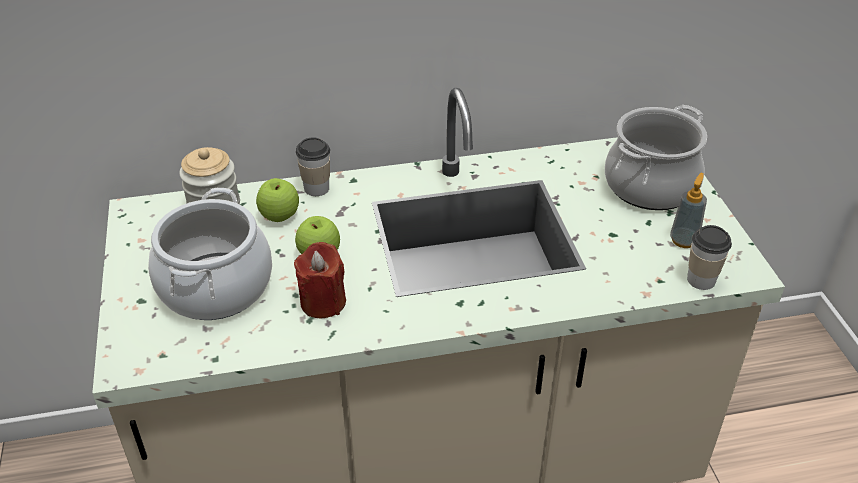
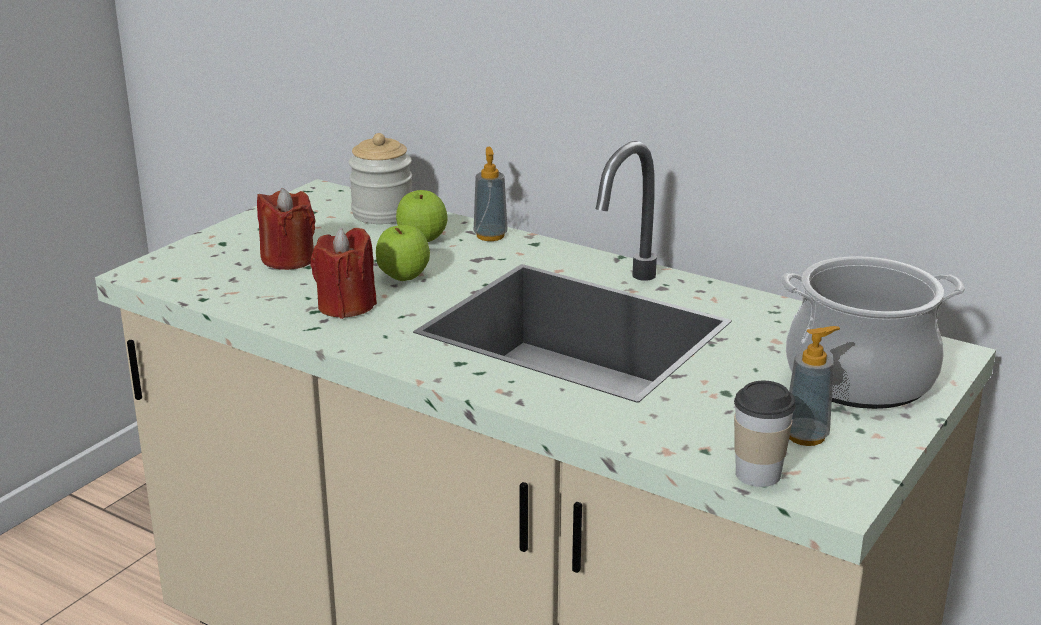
camera: 45 degrees right, 15 degrees down
cooking pot [148,188,272,320] -> red candle [257,188,315,270]
cup [296,137,330,196] -> soap dispenser [474,147,508,241]

